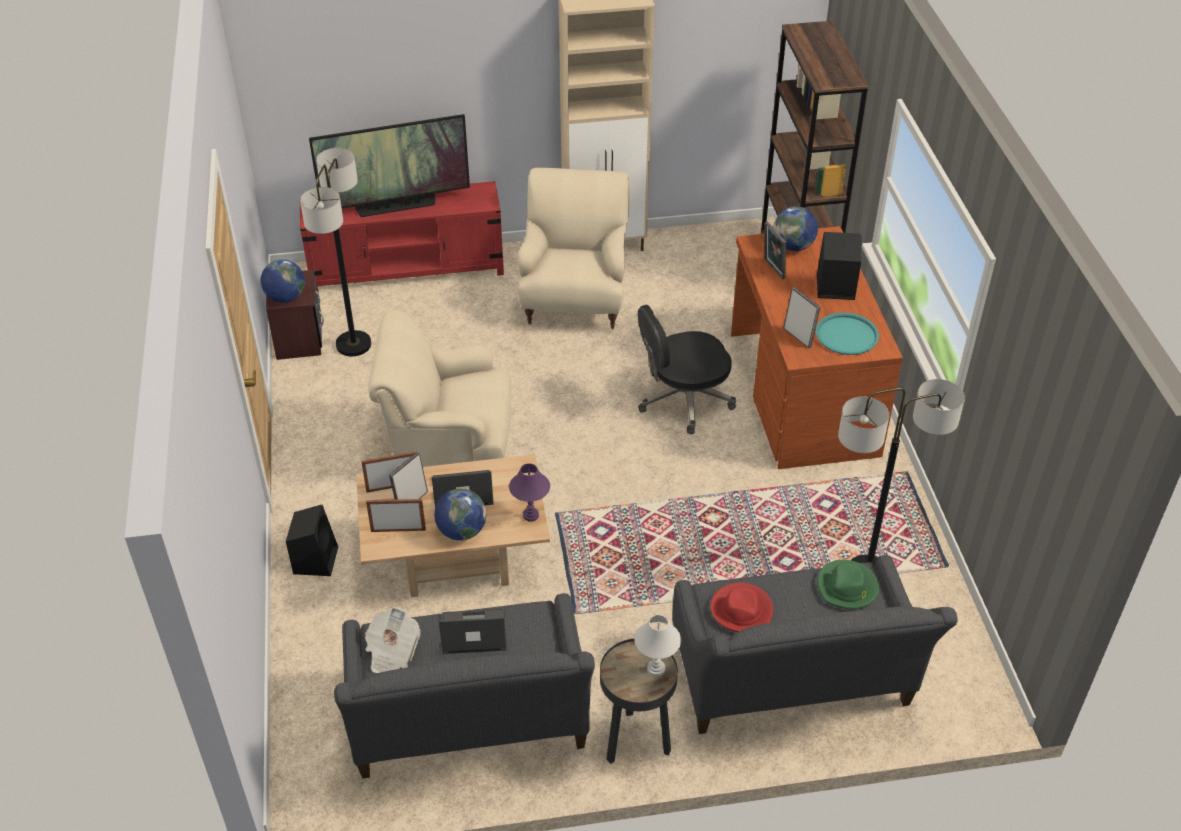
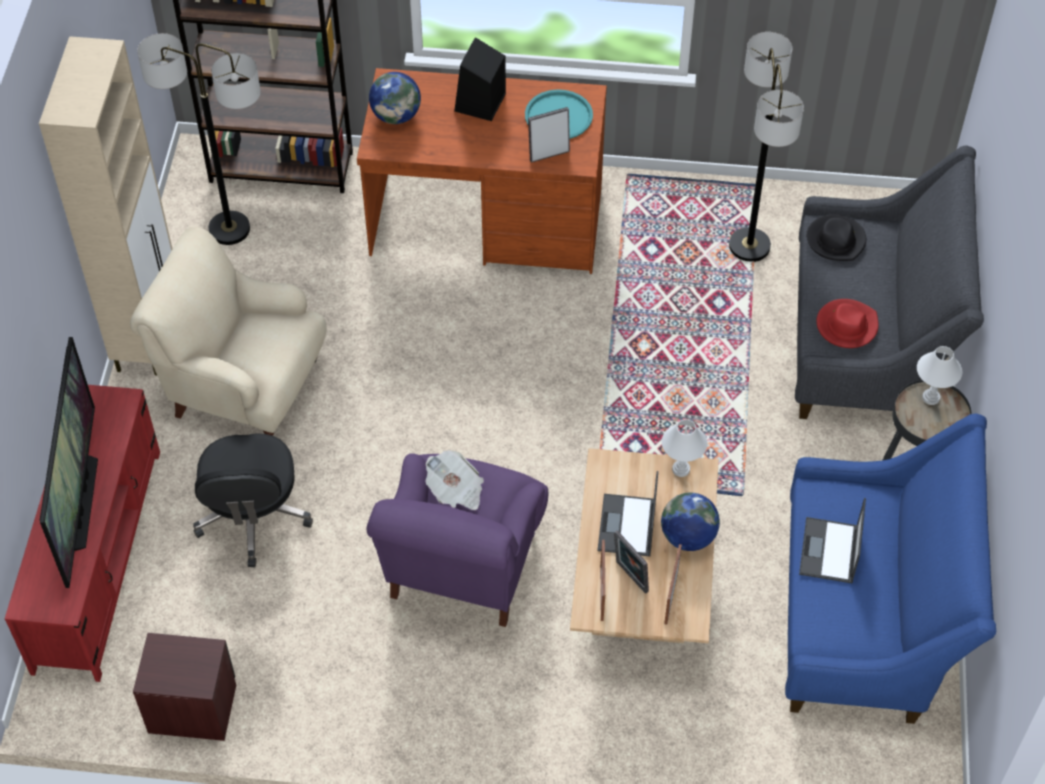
camera: 75 degrees left, 10 degrees up
globe [261,259,305,303] -> none
black speaker [286,505,338,576] -> none
floor lamp [300,148,371,356] -> floor lamp moved to [137,33,261,245]
grey sofa [334,593,595,778] -> blue sofa [785,414,996,724]
newspaper [364,607,421,673] -> newspaper moved to [425,450,484,510]
beige armchair [368,310,511,467] -> purple armchair [367,454,548,627]
purple table lamp [509,463,550,522] -> white table lamp [662,419,707,477]
black office chair [638,304,736,434] -> black office chair moved to [193,434,313,567]
picture frame [765,222,786,279] -> none
green hat [817,560,879,609] -> black hat [806,214,866,261]

